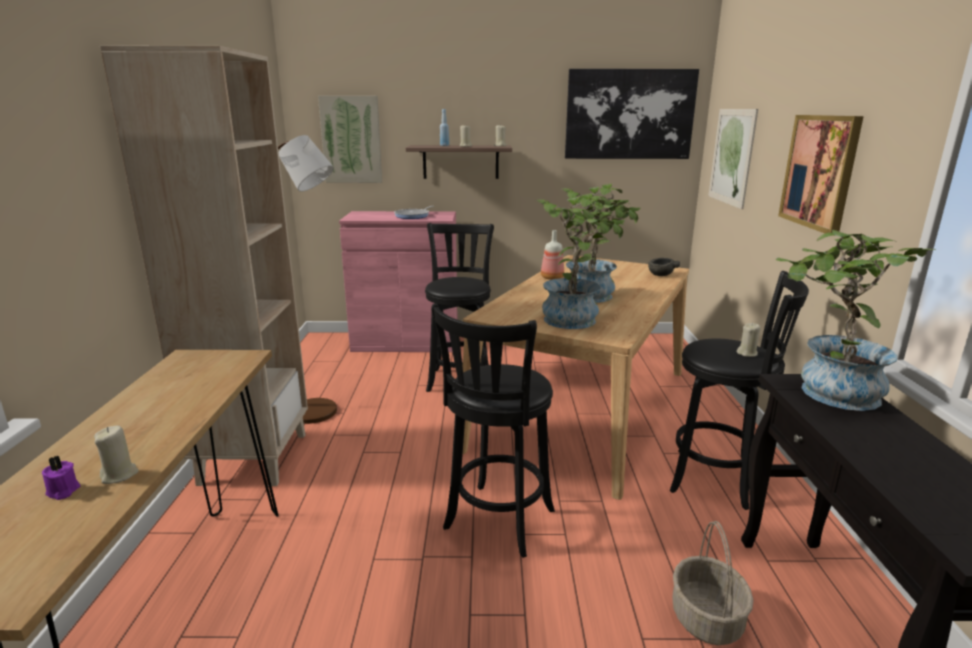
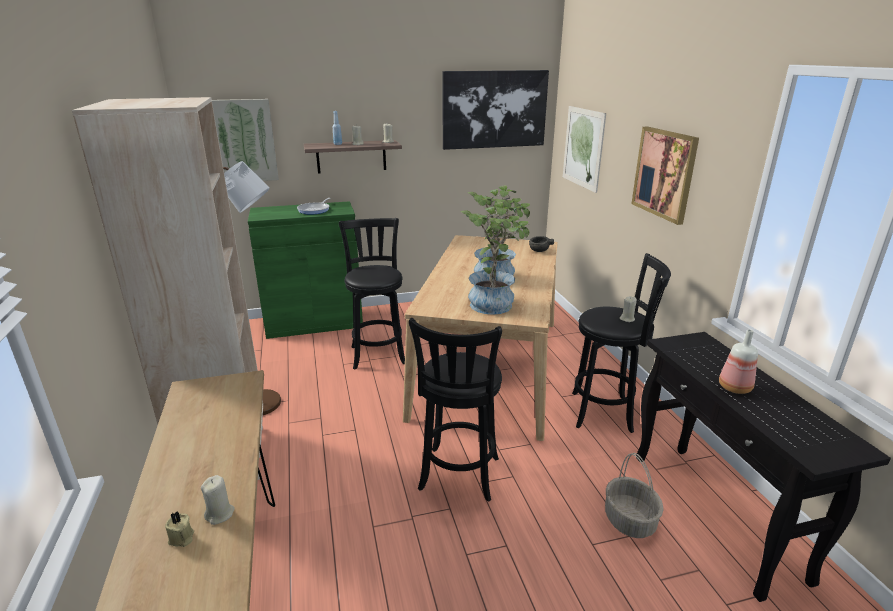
camera: 15 degrees left, 5 degrees up
purple candle [42,456,80,500] -> beige candle [165,512,194,547]
pink cabinet [339,211,458,352] -> green cabinet [248,201,363,339]
bottle [541,230,564,280] -> bottle moved to [719,329,758,394]
potted plant [776,230,936,411] -> none

